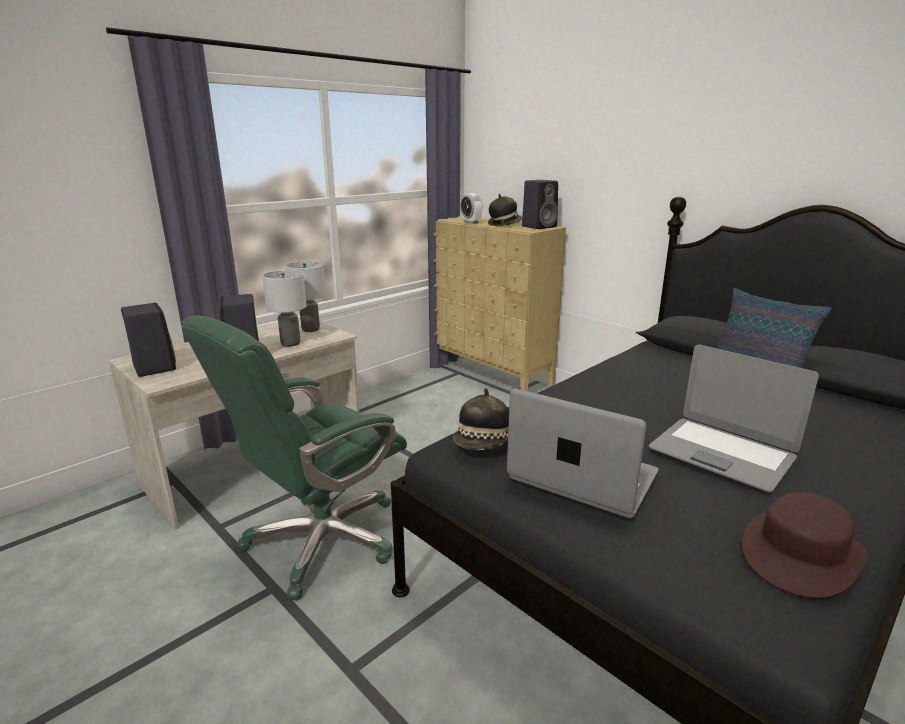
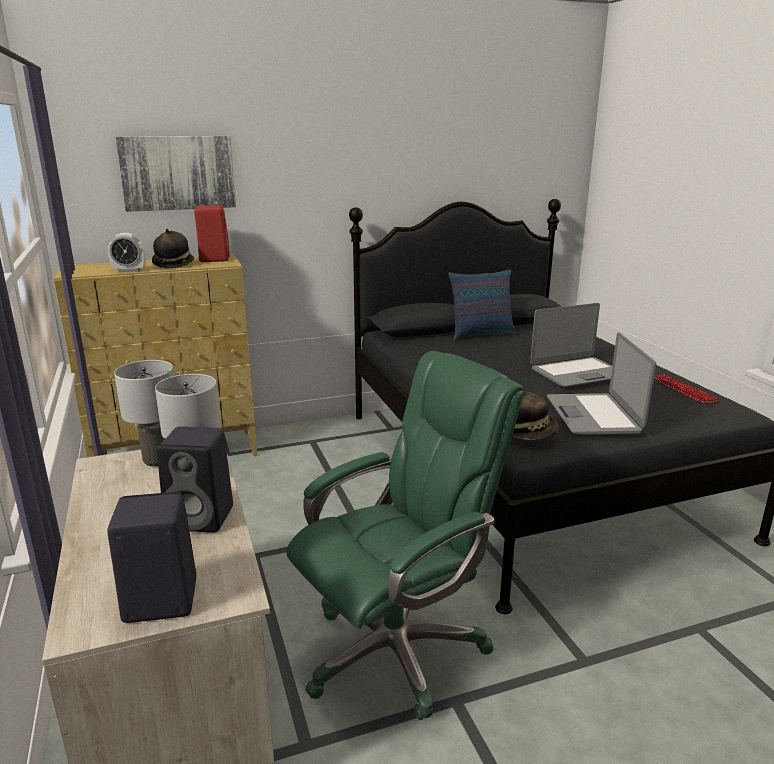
camera: 65 degrees left, 0 degrees up
green office chair [182,315,407,600] -> green office chair turned 105 degrees counterclockwise [286,351,524,720]
laptop [507,388,658,518] -> laptop turned 60 degrees counterclockwise [547,333,656,435]
black speaker [522,180,558,229] -> red speaker [194,205,230,262]
brown hat [742,492,867,598] -> keyboard [654,374,720,404]
none -> picture [115,136,236,212]

